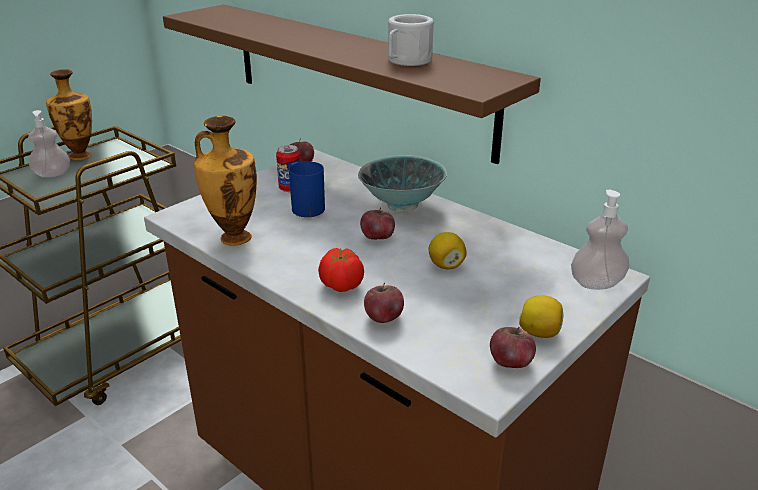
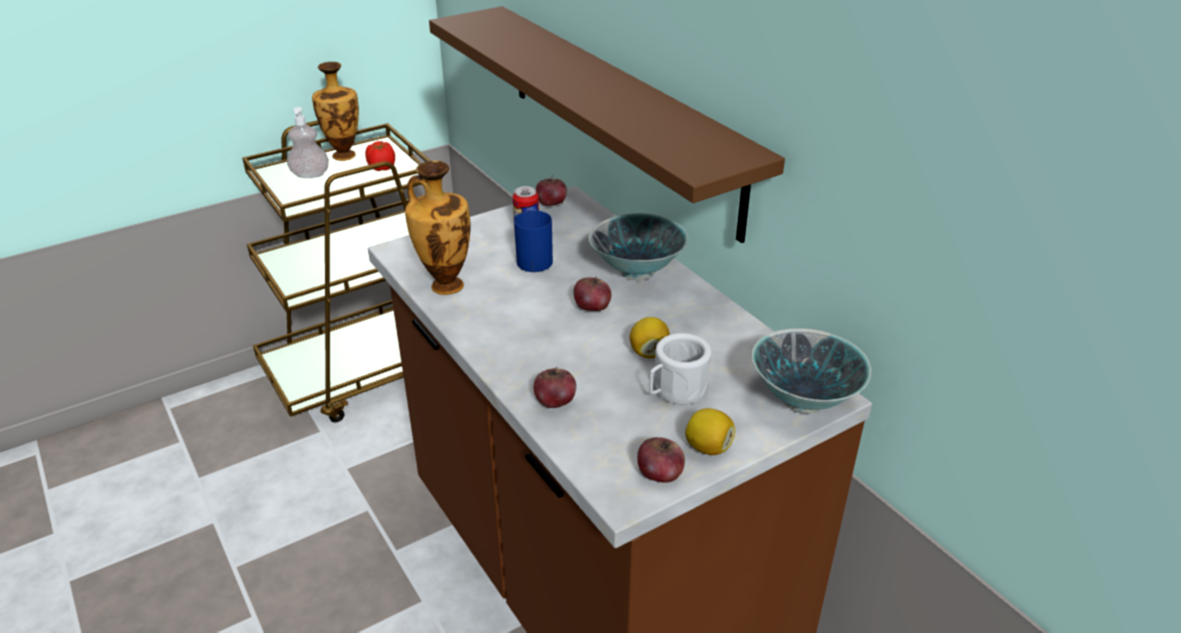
camera: 15 degrees right, 5 degrees up
tomato [318,248,364,292] -> tomato moved to [365,141,395,171]
white mug [388,14,434,66] -> white mug moved to [649,333,712,404]
soap dispenser [571,190,629,290] -> bowl [752,328,871,413]

